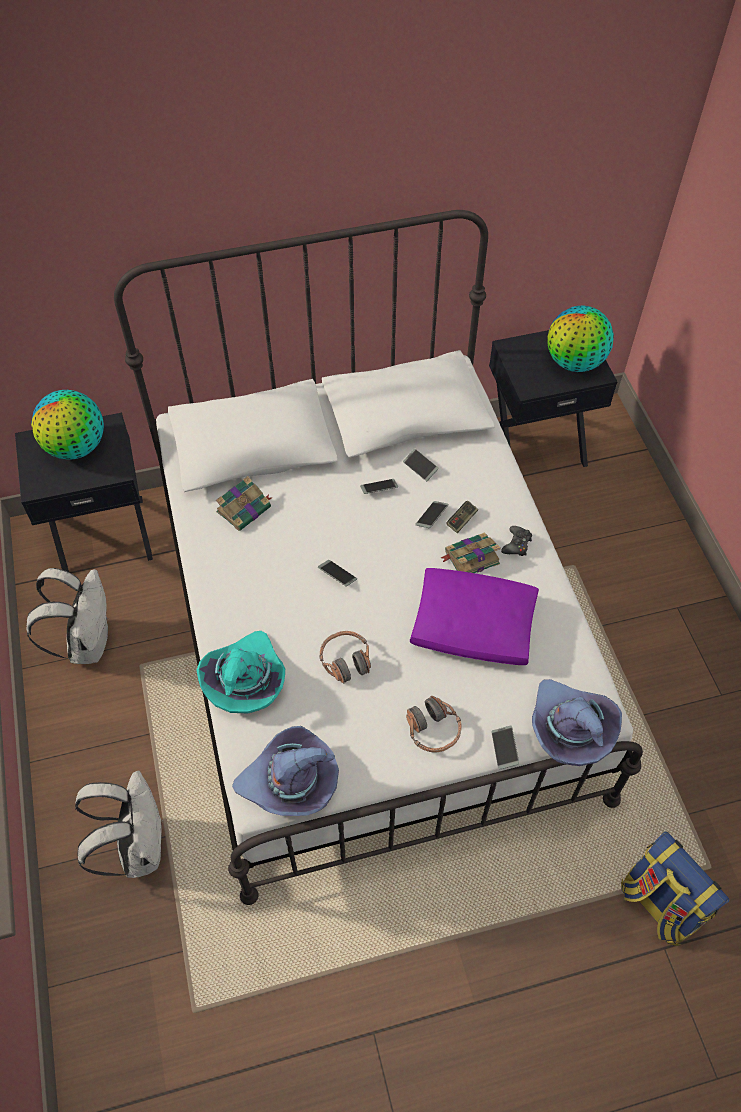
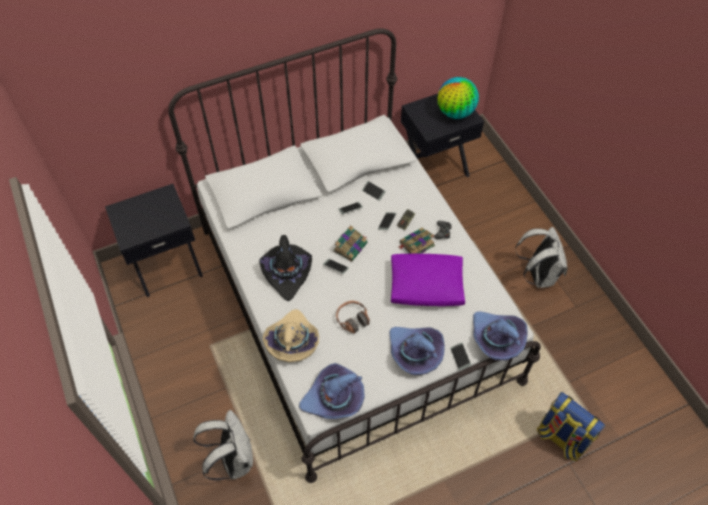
camera: 10 degrees left, 0 degrees up
white backpack [26,568,109,664] -> white backpack moved to [515,227,567,288]
globe [31,390,104,460] -> none
turquoise hat [196,631,285,714] -> beige hat [263,309,319,362]
book [216,476,273,531] -> book moved to [333,225,368,261]
headphones [406,696,461,753] -> purple hat [390,327,445,375]
none -> black hat [259,235,312,301]

